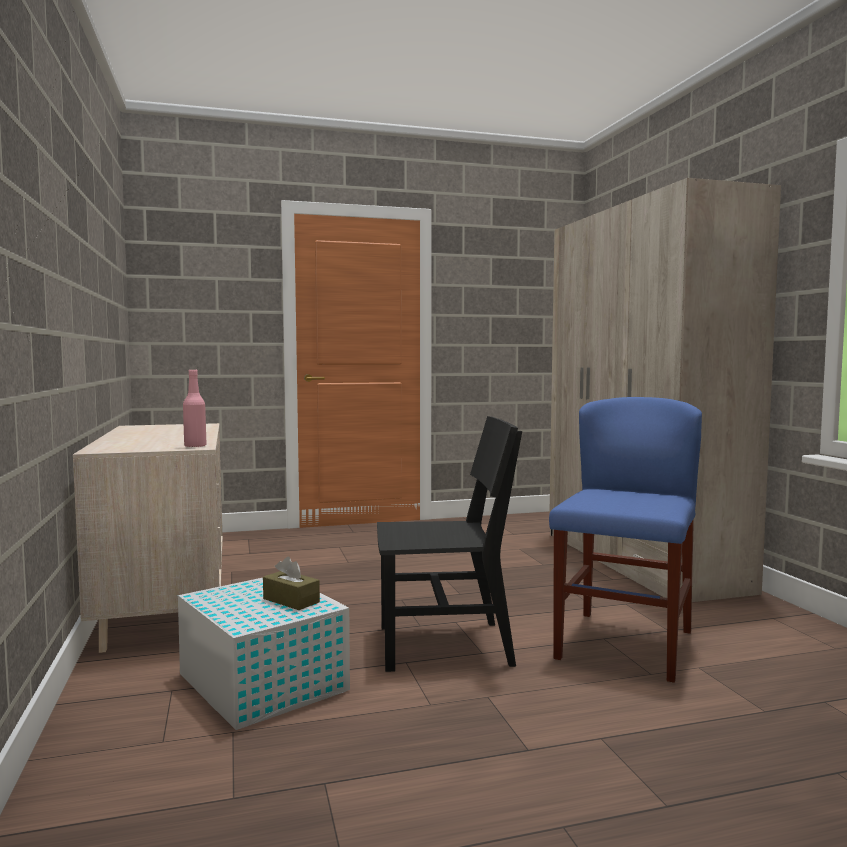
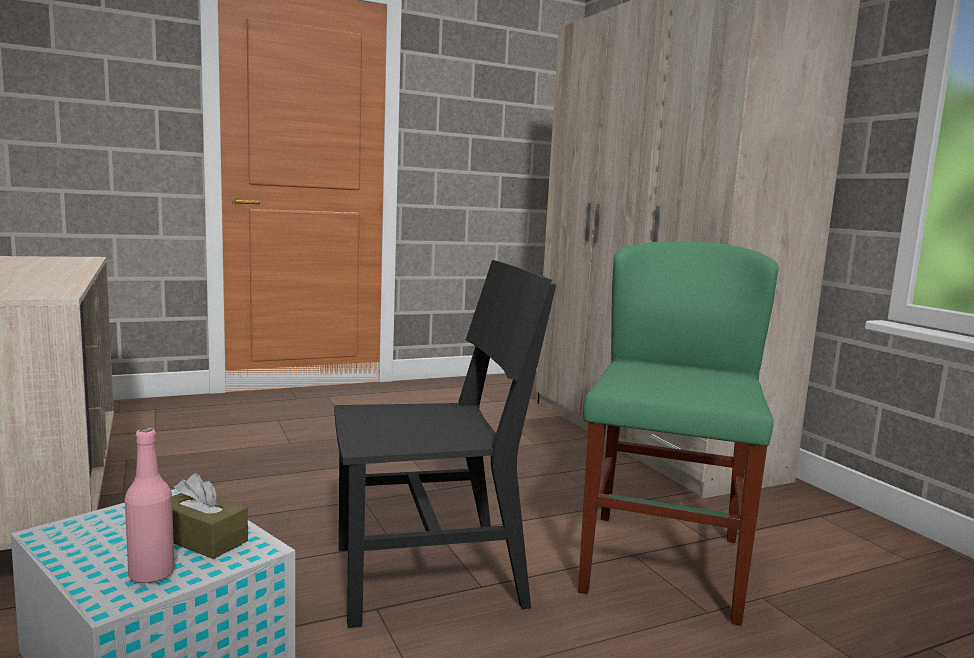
camera: 10 degrees left, 5 degrees up
pink bottle [183,370,206,447] -> pink bottle moved to [125,428,175,583]
blue chair [549,397,702,683] -> green chair [578,241,779,626]

